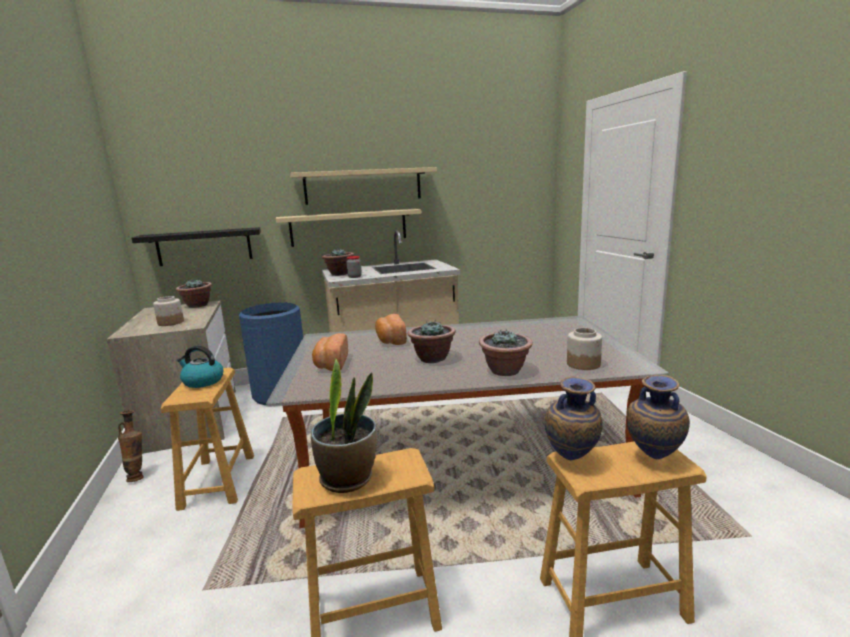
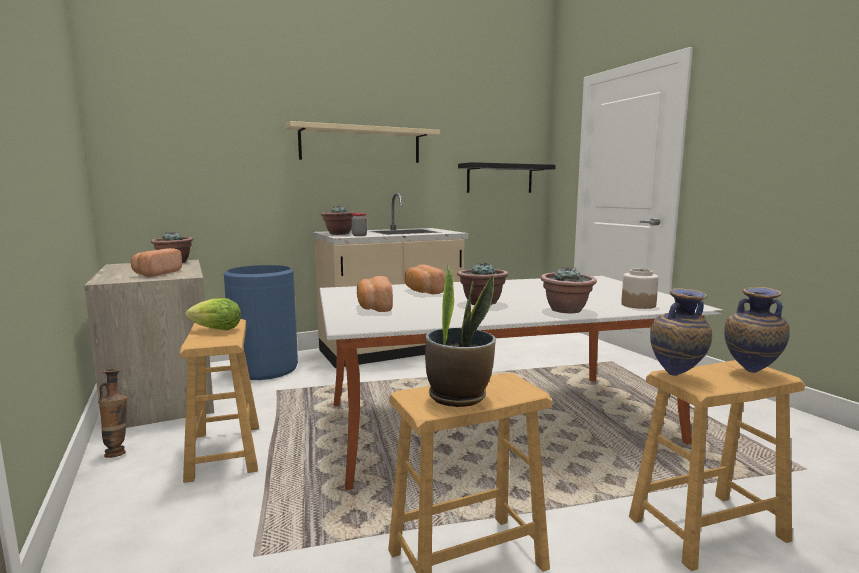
camera: 10 degrees left, 5 degrees down
black shelf [132,227,261,266] -> black shelf moved to [458,162,556,193]
jar [153,296,184,326] -> bread [131,248,182,277]
kettle [177,346,223,388] -> lettuce [185,298,241,330]
beige shelf [276,209,421,247] -> none

